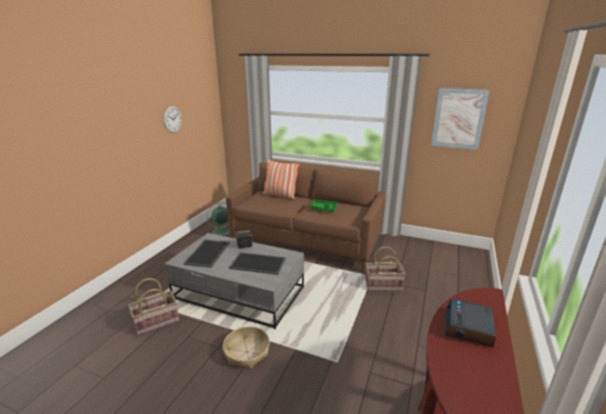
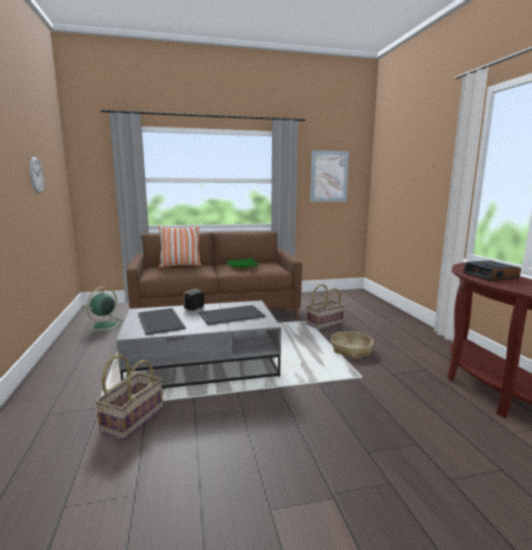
camera: 35 degrees left, 10 degrees down
basket [223,326,270,368] -> basket moved to [331,331,374,358]

